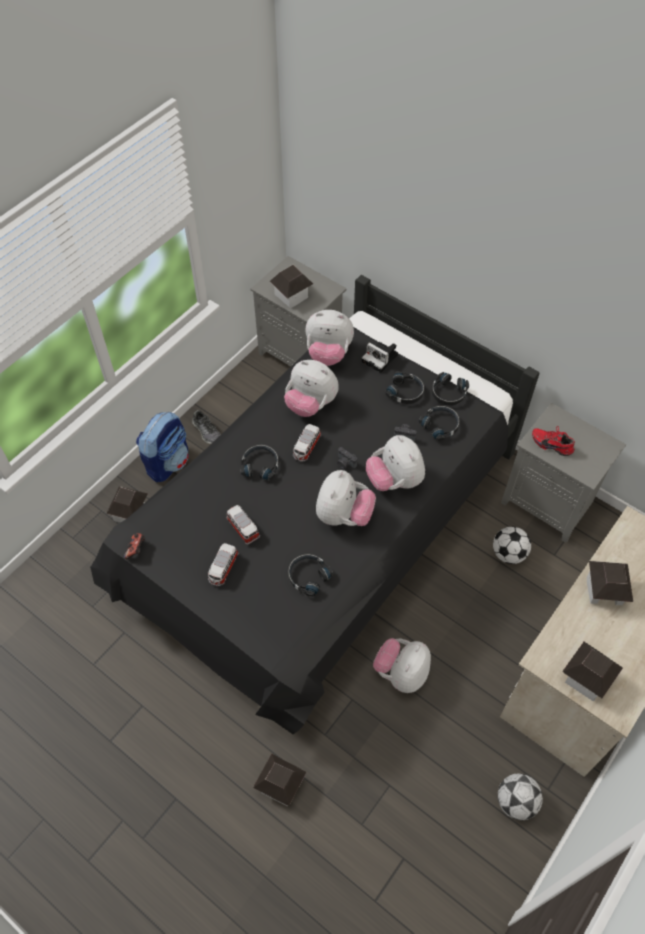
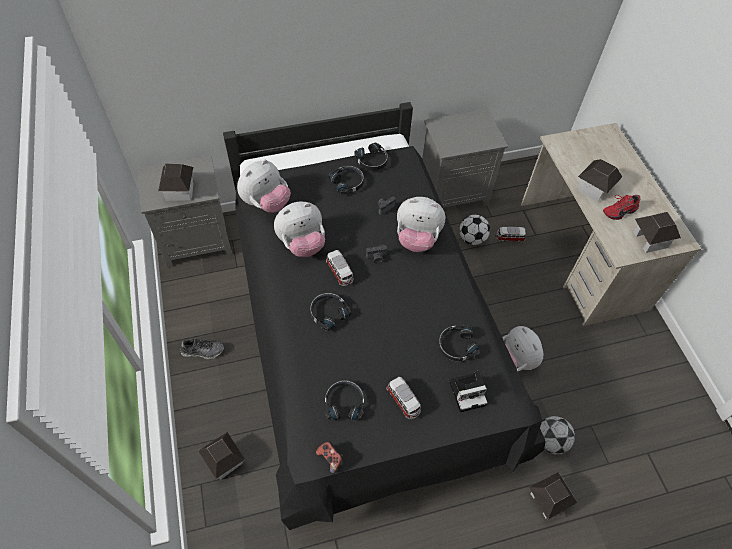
camera: 55 degrees left, 0 degrees up
backpack [136,412,189,482] -> none
toy car [227,505,260,545] -> toy car moved to [495,227,526,242]
plush toy [316,470,376,526] -> none
camera [362,342,398,373] -> camera moved to [449,371,487,412]
black headphones [419,406,460,441] -> black headphones moved to [325,380,364,420]
football [498,773,543,820] -> football moved to [540,416,575,455]
red shoe [532,426,575,456] -> red shoe moved to [603,195,641,220]

